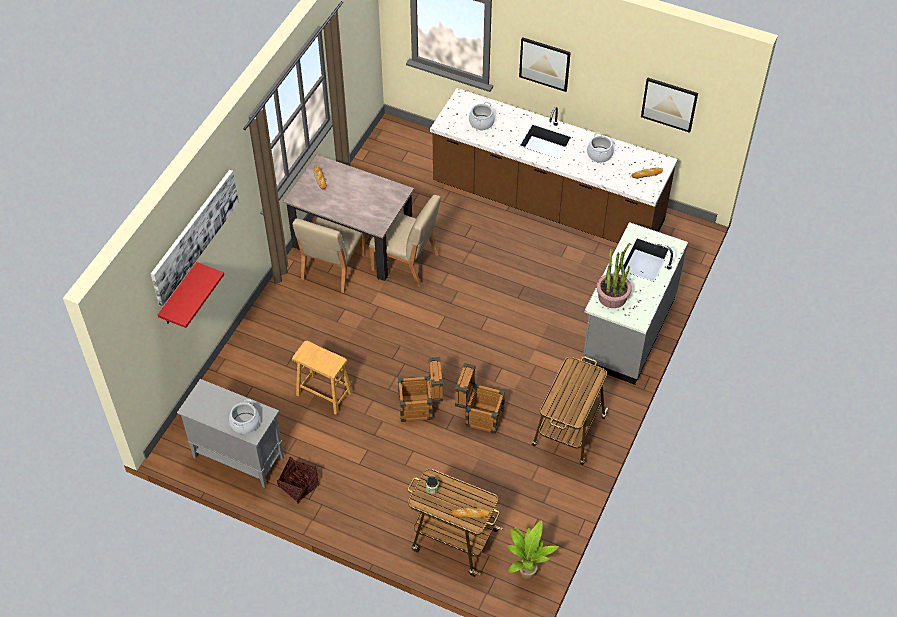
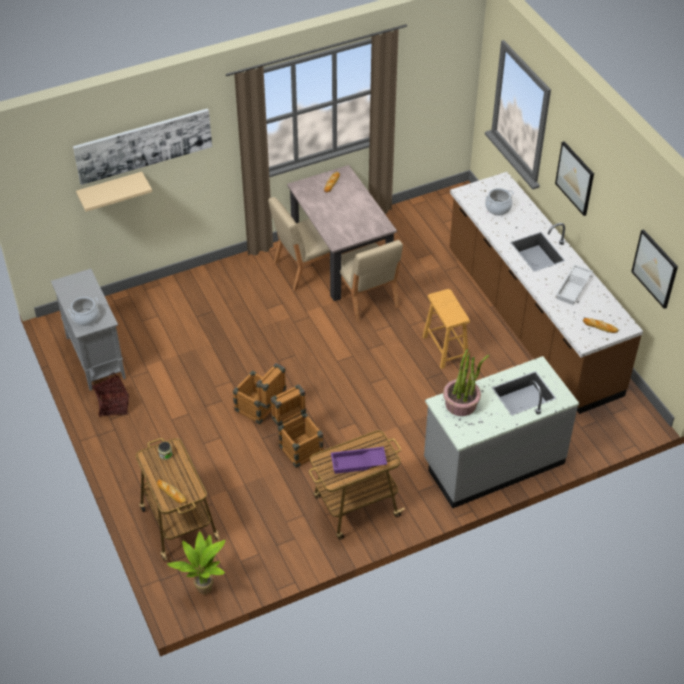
camera: 40 degrees right, 5 degrees down
red shelf [158,262,224,328] -> beige shelf [76,172,152,212]
brown stool [292,341,353,415] -> brown stool moved to [422,289,470,369]
cooking pot [587,133,614,163] -> white tray [556,264,593,305]
none -> purple tray [331,447,387,474]

